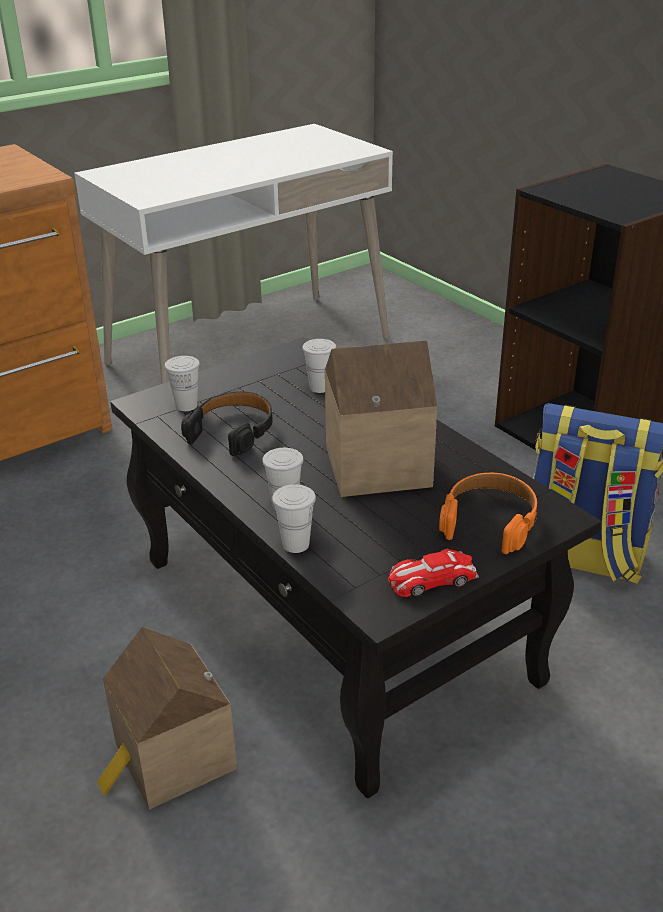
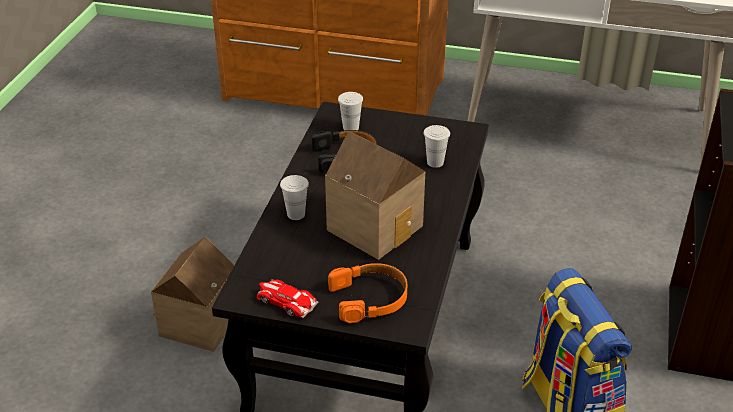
camera: 50 degrees right, 5 degrees up
white cup [272,484,316,553] -> none

